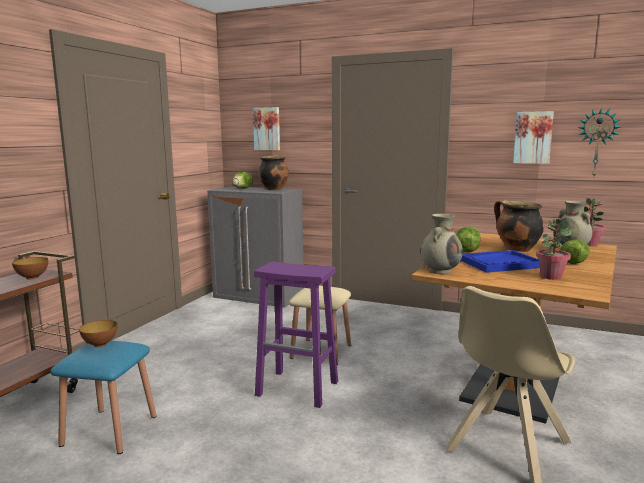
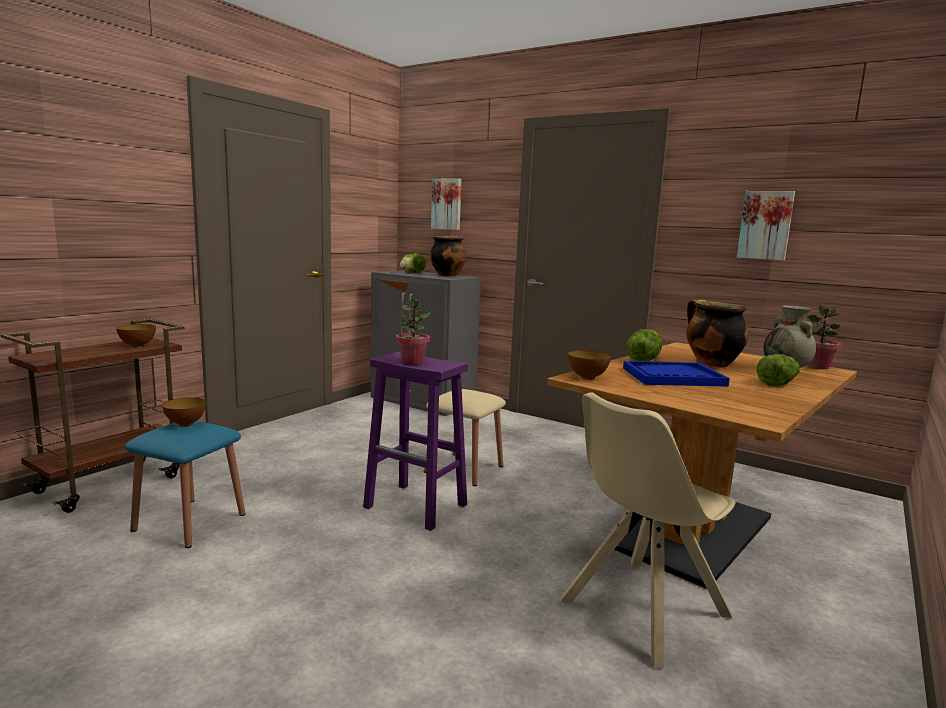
camera: 10 degrees right, 0 degrees up
beige vase [421,214,463,274] -> bowl [568,350,611,380]
potted plant [536,218,572,280] -> potted plant moved to [396,299,430,365]
wall clock [578,107,621,176] -> none

